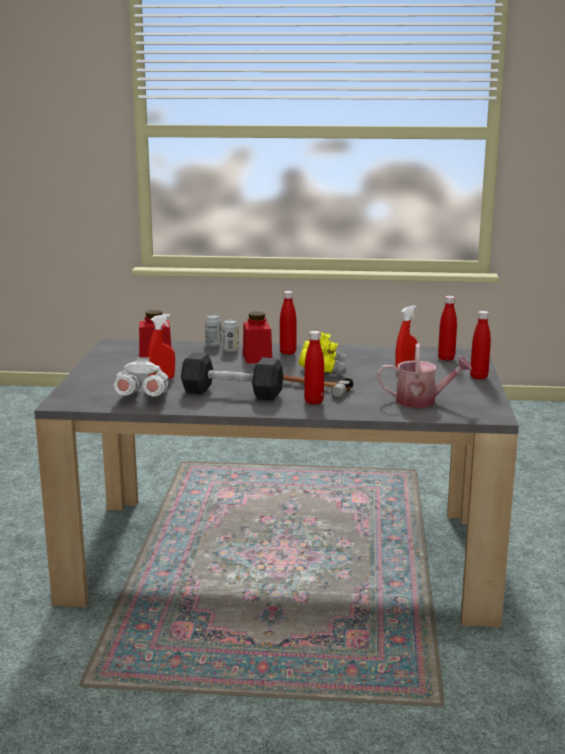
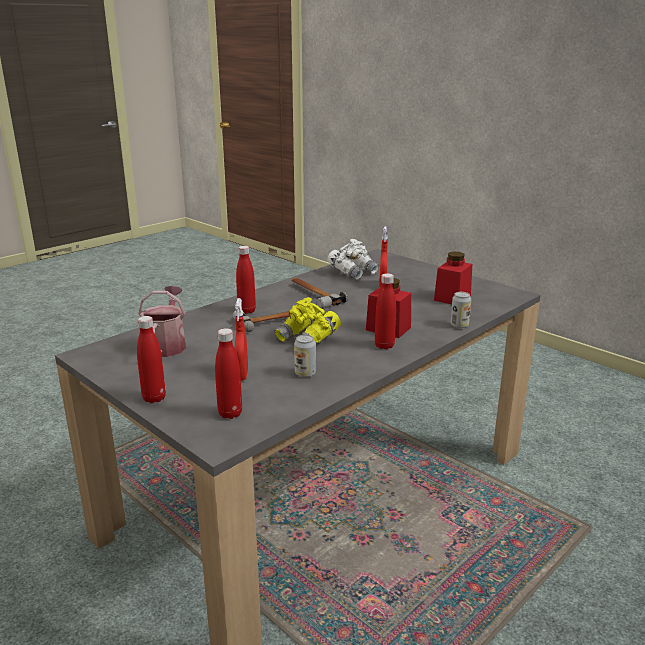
camera: 130 degrees right, 5 degrees up
grey dumbbell [181,352,284,401] -> hammer [291,278,348,309]
can [222,320,239,352] -> can moved to [294,335,316,378]
watering can [377,344,472,408] -> watering can turned 135 degrees clockwise [138,286,186,357]

